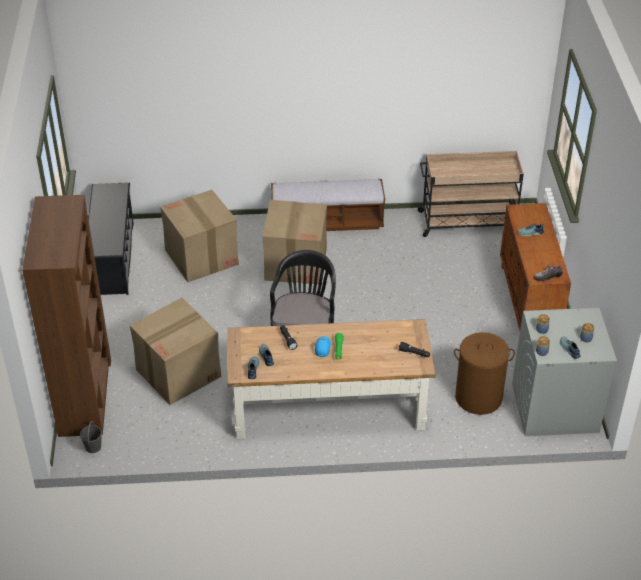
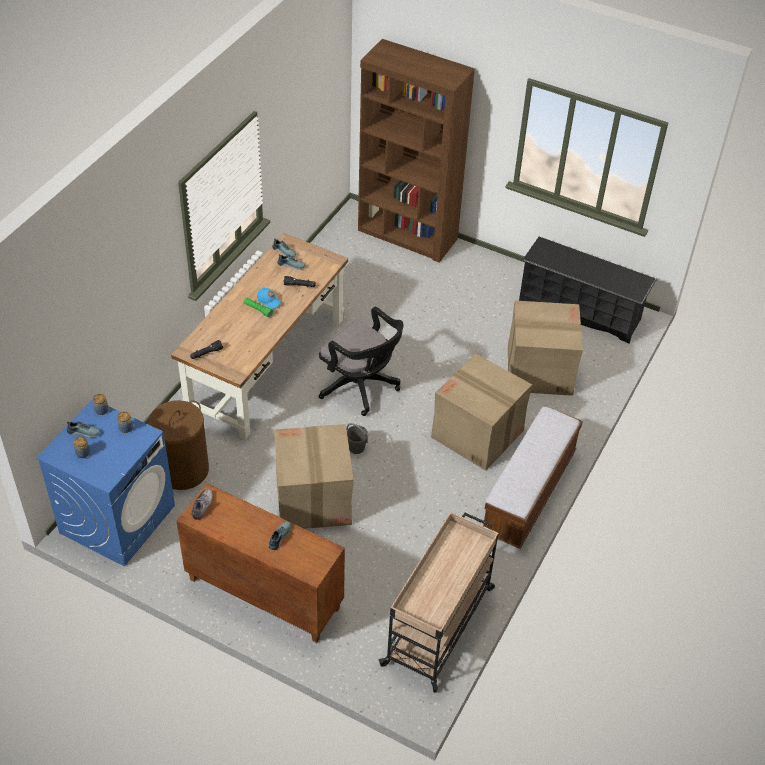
camera: 120 degrees right, 5 degrees up
grey bucket [80,421,102,453] -> grey bucket moved to [346,423,368,454]
cardboard box [130,298,222,405] -> cardboard box moved to [274,424,354,529]
grey washing machine [512,308,617,436] -> blue washing machine [36,399,175,566]

